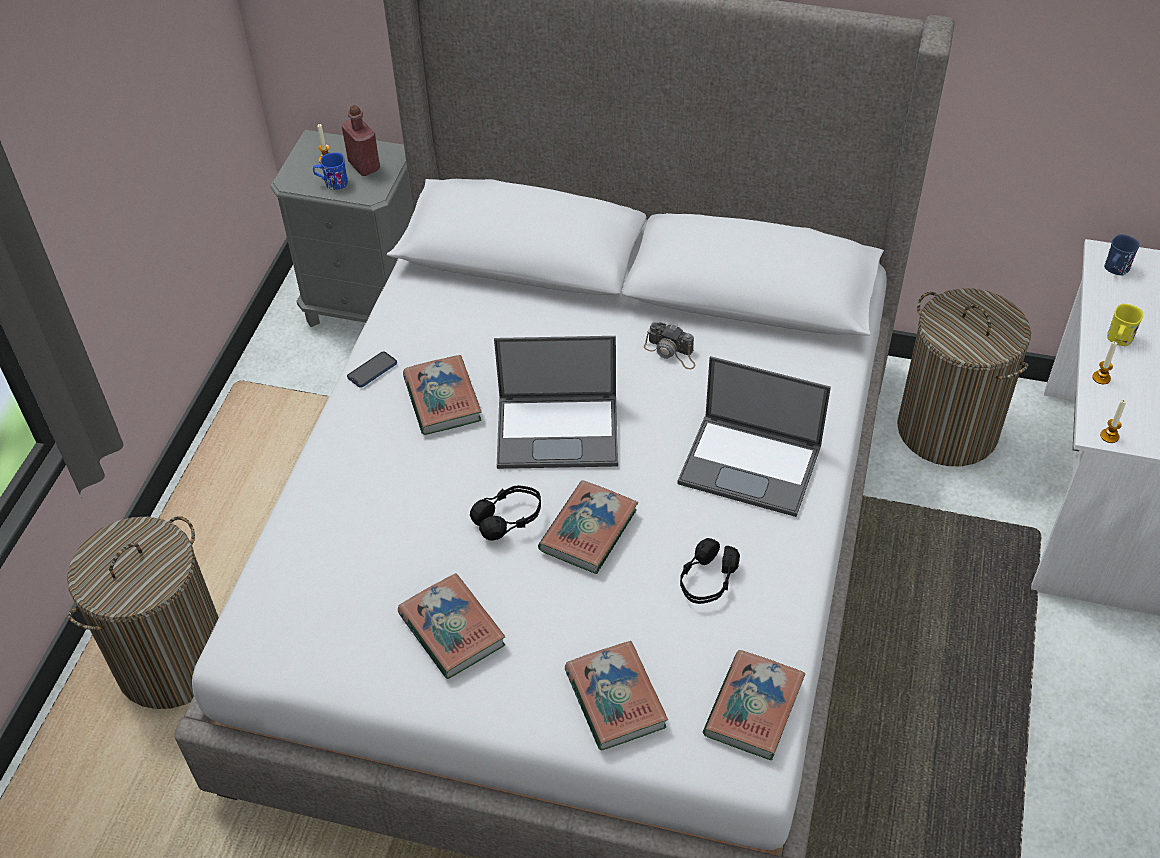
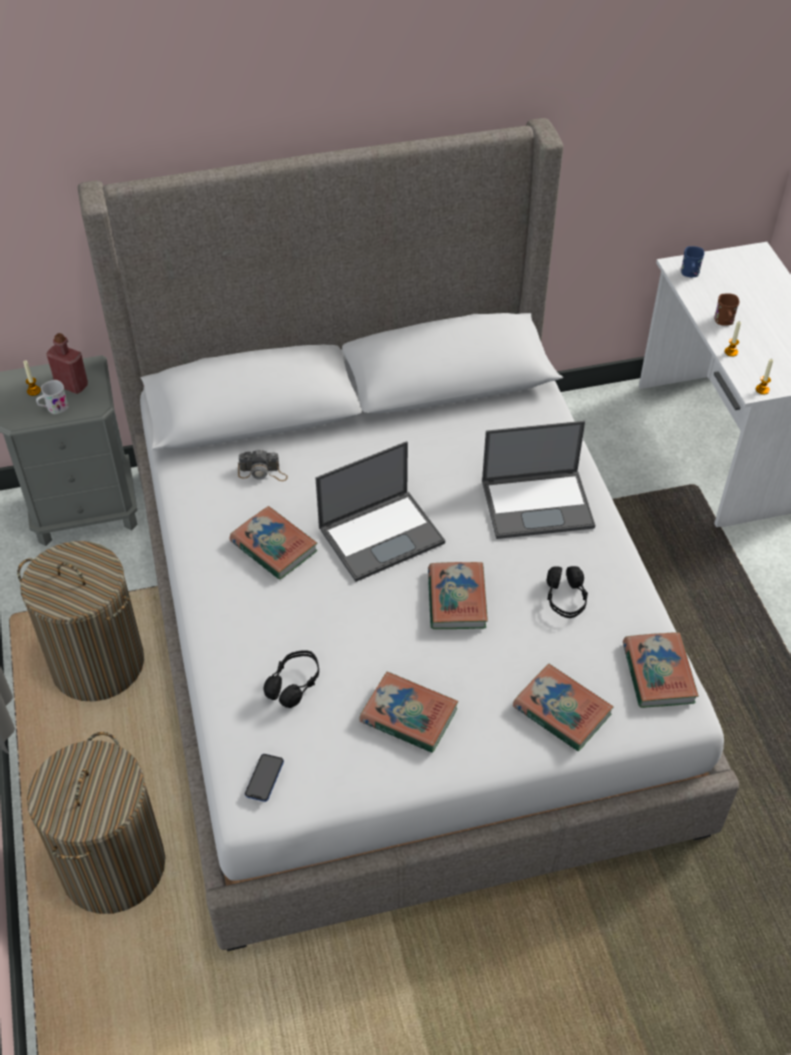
camera: 30 degrees left, 0 degrees up
blue mug [313,153,348,190] -> white mug [36,380,69,414]
phone [347,351,397,388] -> phone moved to [245,754,284,802]
black headphones [470,485,541,541] -> black headphones moved to [264,650,319,708]
camera [644,322,696,369] -> camera moved to [238,449,288,481]
laundry basket [897,288,1031,466] -> laundry basket moved to [17,541,144,702]
yellow mug [1107,304,1143,346] -> brown mug [714,293,739,326]

